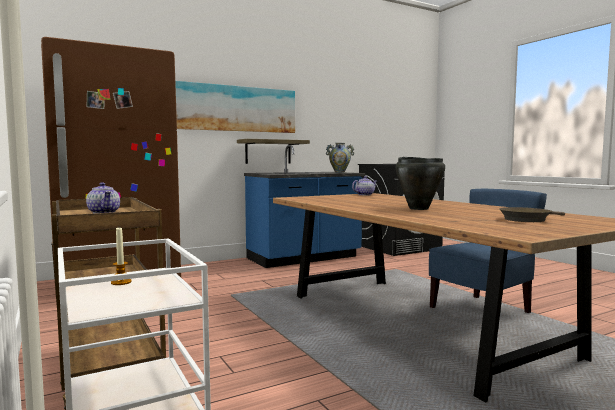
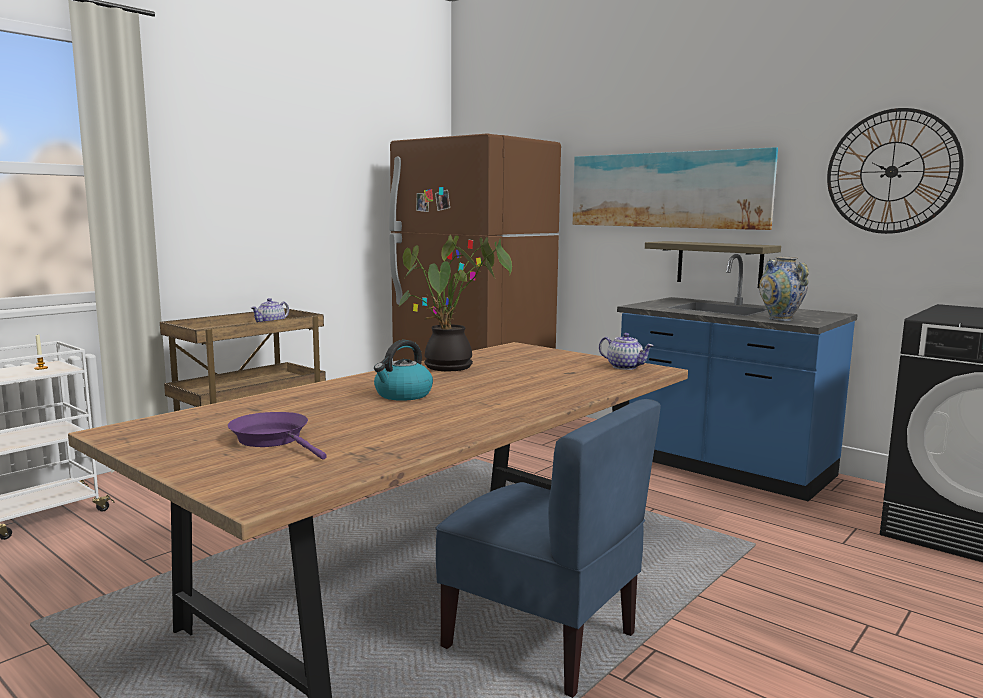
camera: 70 degrees right, 5 degrees up
black cooking pot [396,157,445,210] -> kettle [374,340,433,401]
brown frying pan [499,207,565,222] -> purple frying pan [228,412,327,460]
none -> potted plant [399,235,512,371]
none -> wall clock [827,108,964,234]

